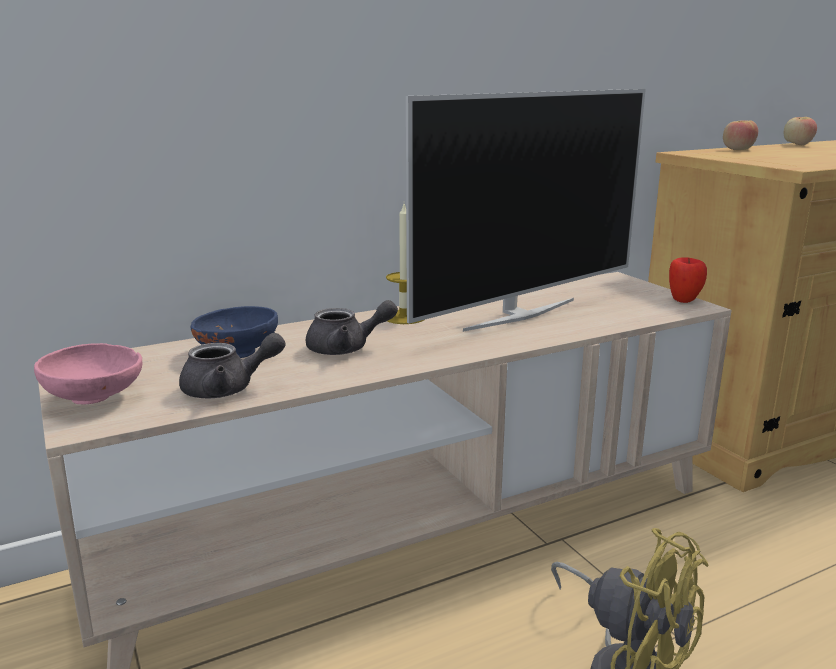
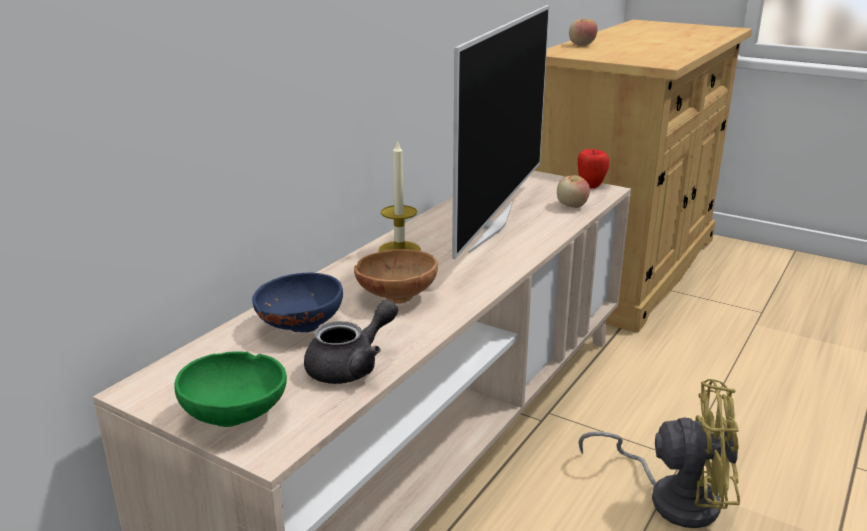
camera: 30 degrees left, 5 degrees up
pink bowl [34,343,142,404] -> green bowl [174,352,287,427]
grey teapot [306,300,398,355] -> brown bowl [354,249,438,303]
apple [784,117,817,145] -> apple moved to [557,175,590,208]

